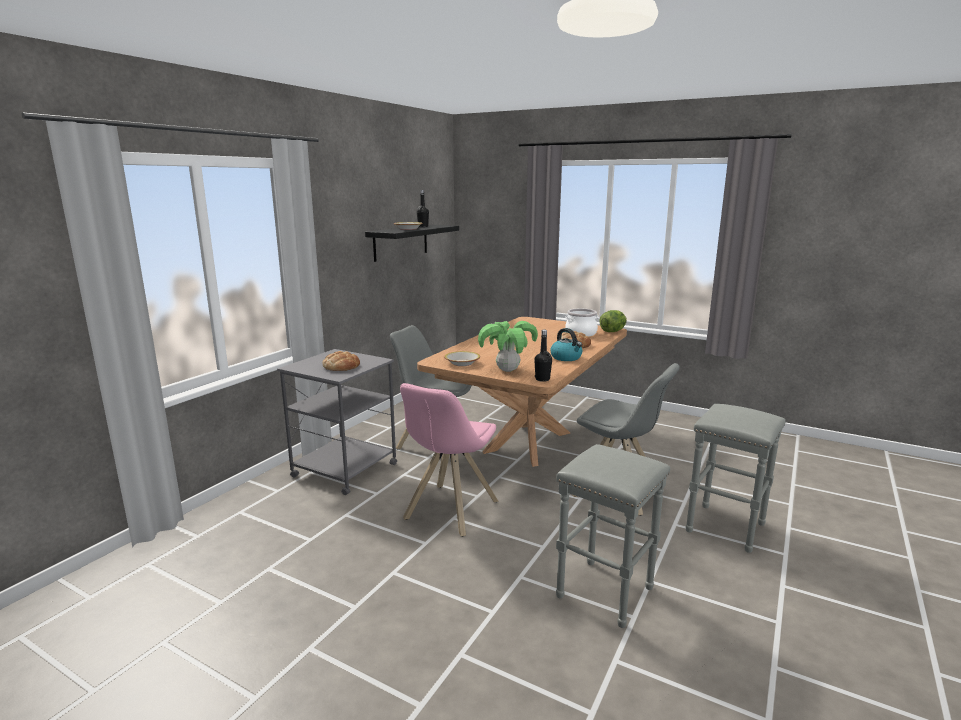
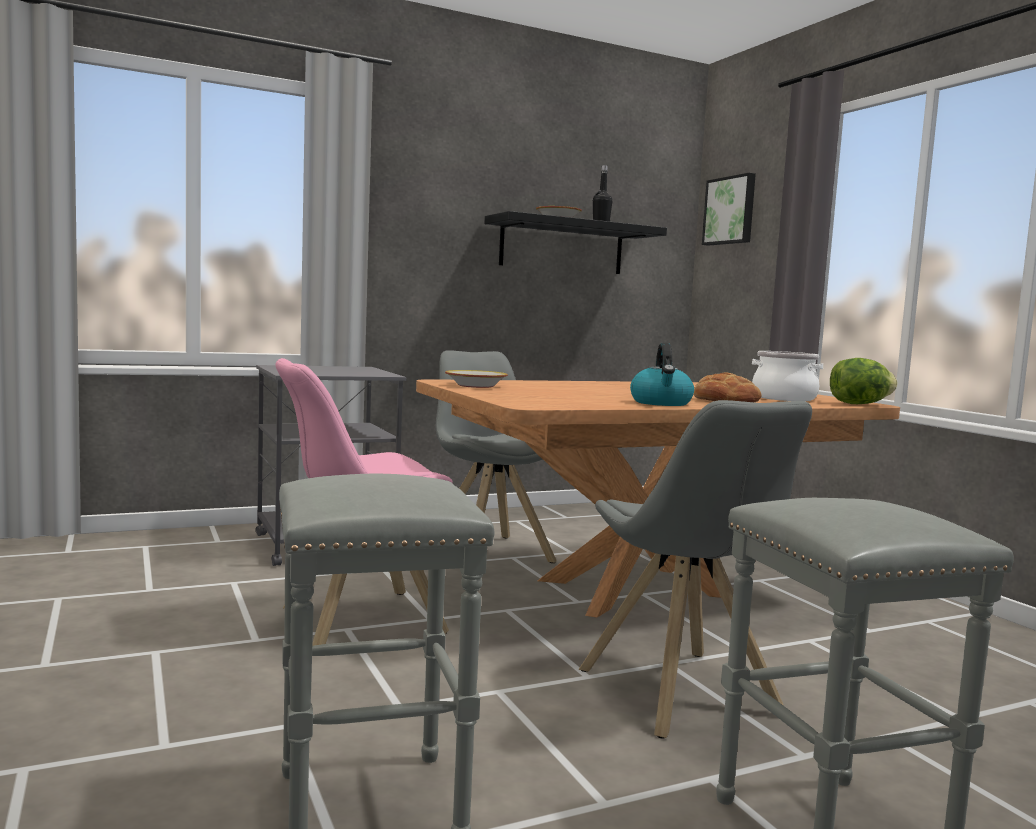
camera: 35 degrees right, 10 degrees down
bread [322,351,360,371] -> none
potted plant [478,321,538,372] -> none
black bottle [534,330,552,382] -> none
none -> picture [702,173,756,246]

